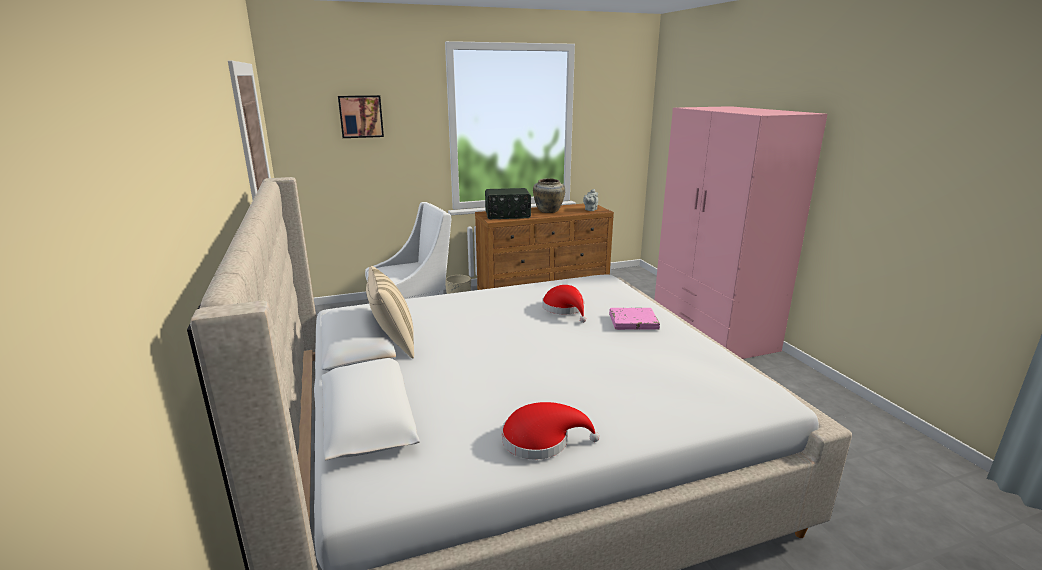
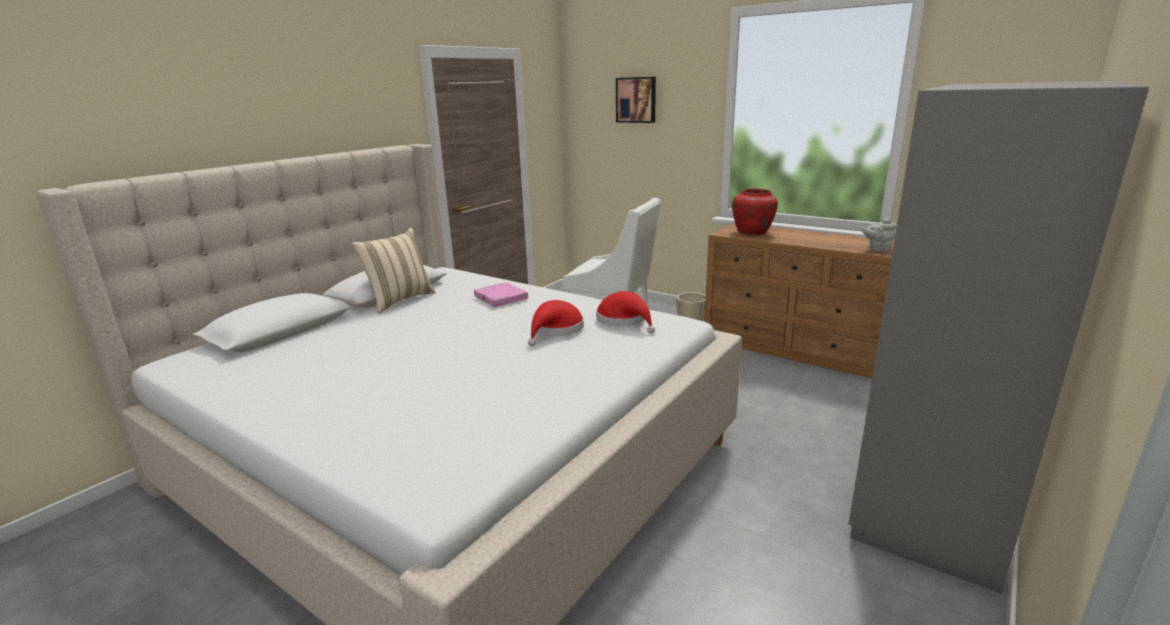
camera: 55 degrees right, 0 degrees up
radio [485,188,531,219] -> red vase [732,189,778,235]
red hat [502,402,600,460] -> red hat moved to [596,291,655,333]
beige vase [533,178,565,213] -> none
pink book [609,308,660,330] -> pink book moved to [474,282,528,307]
pink wardrobe [654,106,827,359] -> grey wardrobe [849,81,1149,594]

